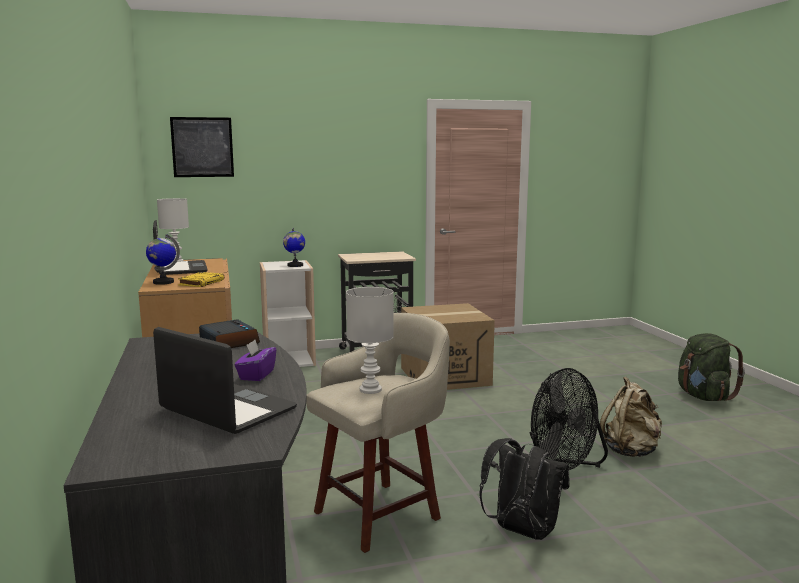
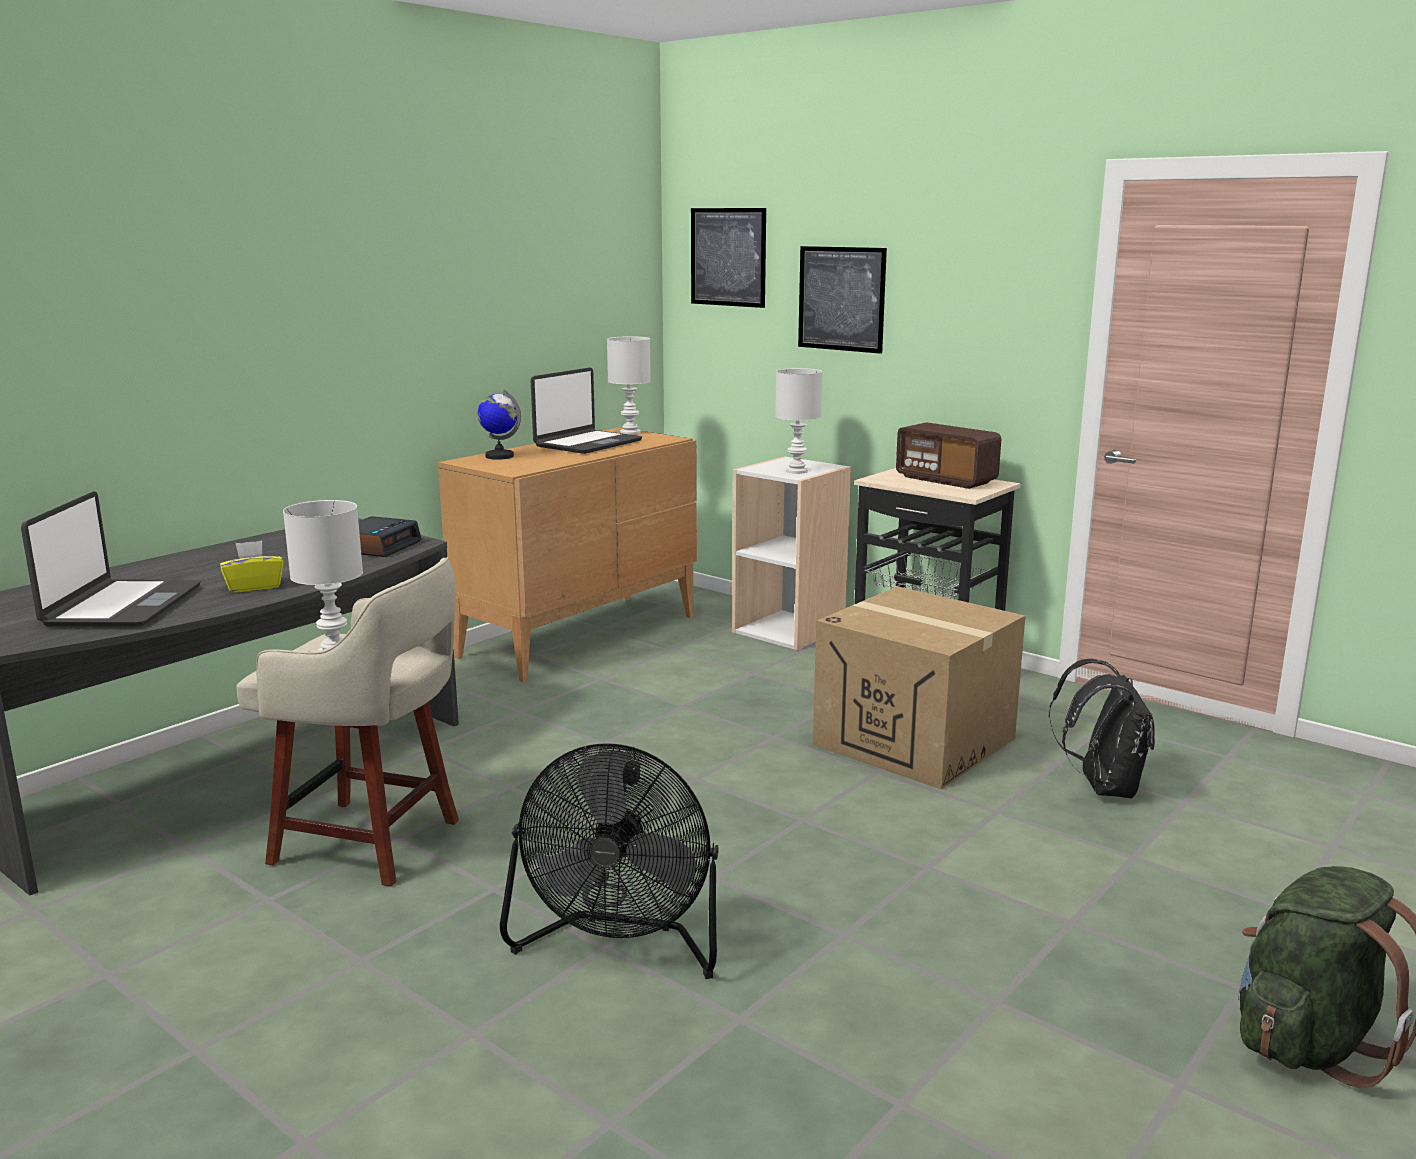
camera: 55 degrees right, 5 degrees up
yellow book [178,272,224,287] -> none
purple tissue box [235,340,276,381] -> yellow tissue box [220,540,284,593]
globe [283,228,305,267] -> white table lamp [775,368,823,474]
black backpack [479,438,569,540] -> black backpack moved to [1049,659,1155,799]
beige backpack [600,377,662,457] -> none
none -> picture [798,246,887,354]
none -> radio [896,423,1001,489]

